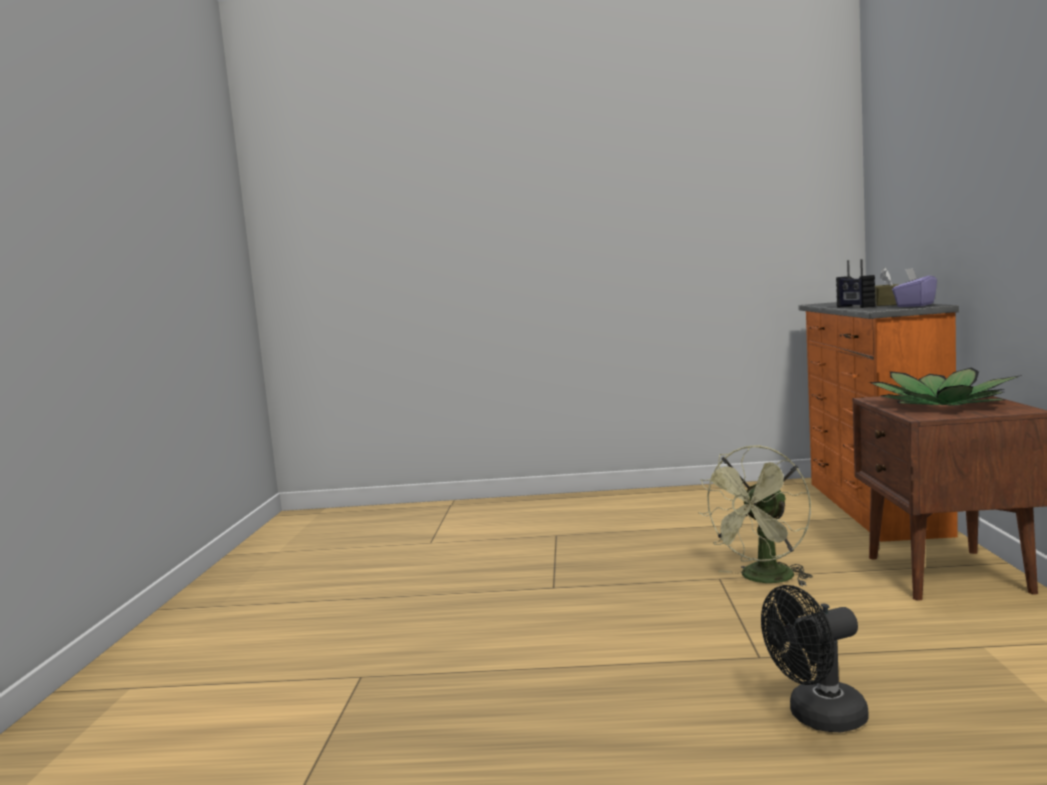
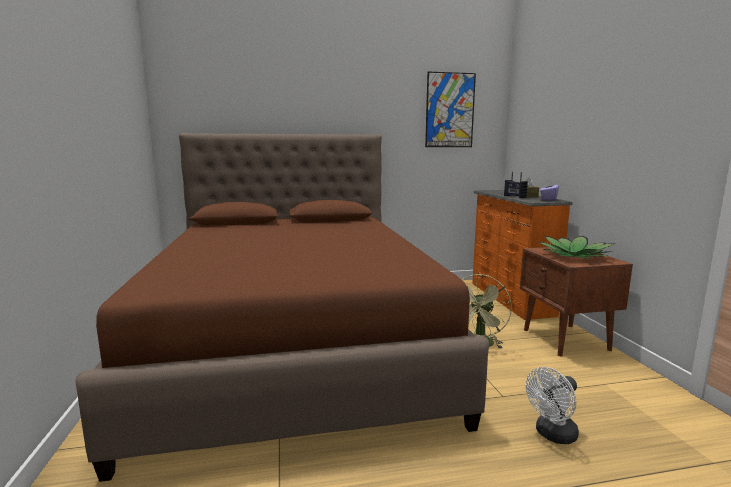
camera: 15 degrees left, 5 degrees up
black fan [761,585,869,732] -> white fan [526,367,579,444]
none -> brown bed [75,133,489,482]
none -> picture [425,72,476,147]

